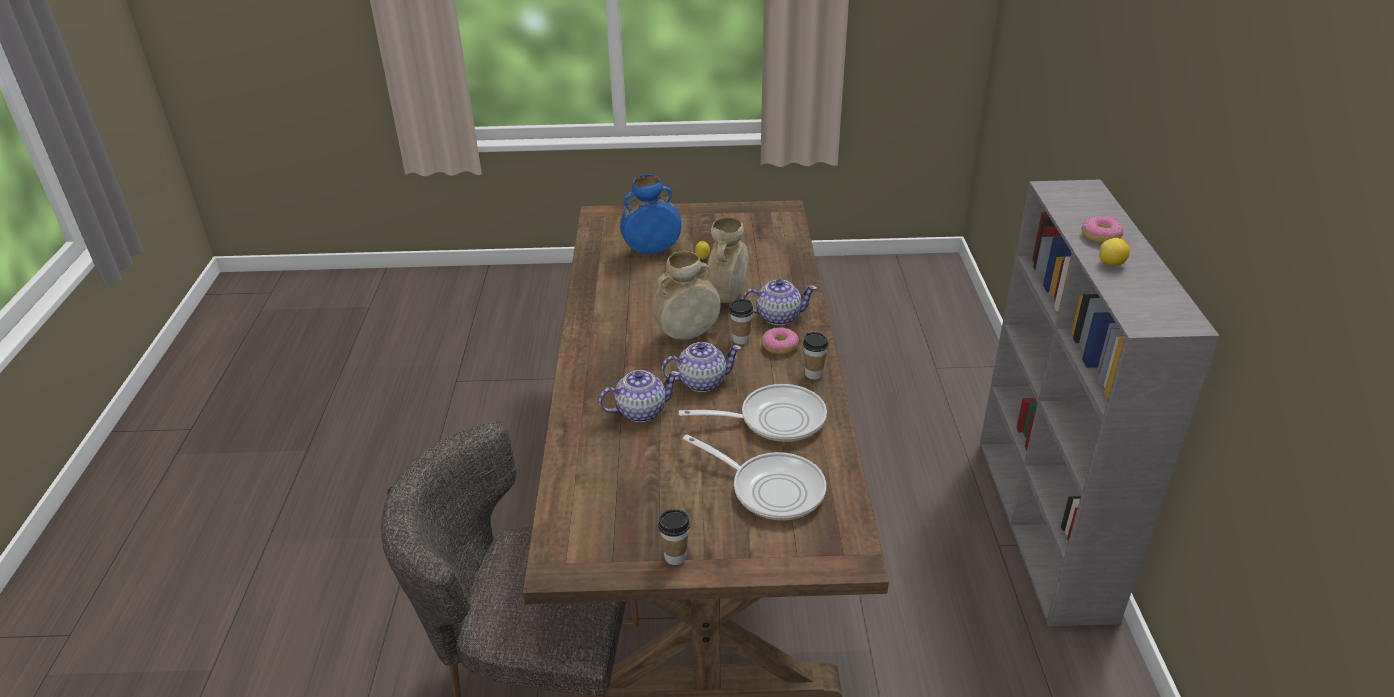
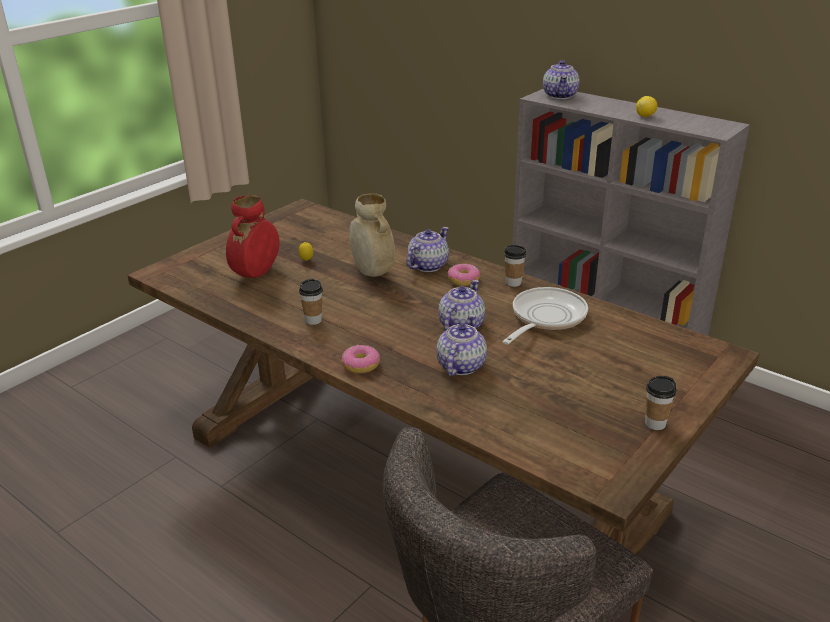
camera: 50 degrees left, 5 degrees down
blue vase [620,174,682,255] -> red vase [226,195,279,278]
beige vase [652,251,721,340] -> none
frying pan [683,434,826,520] -> none
cup [729,299,753,345] -> cup moved to [299,279,323,325]
donut [1081,216,1124,243] -> donut moved to [341,345,380,373]
none -> teapot [543,60,580,99]

